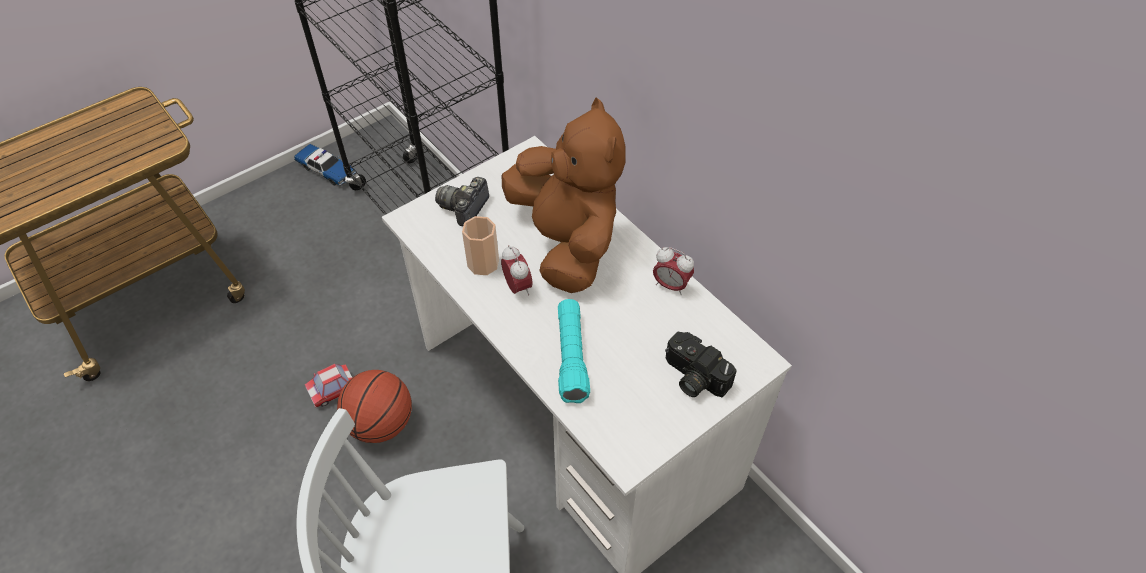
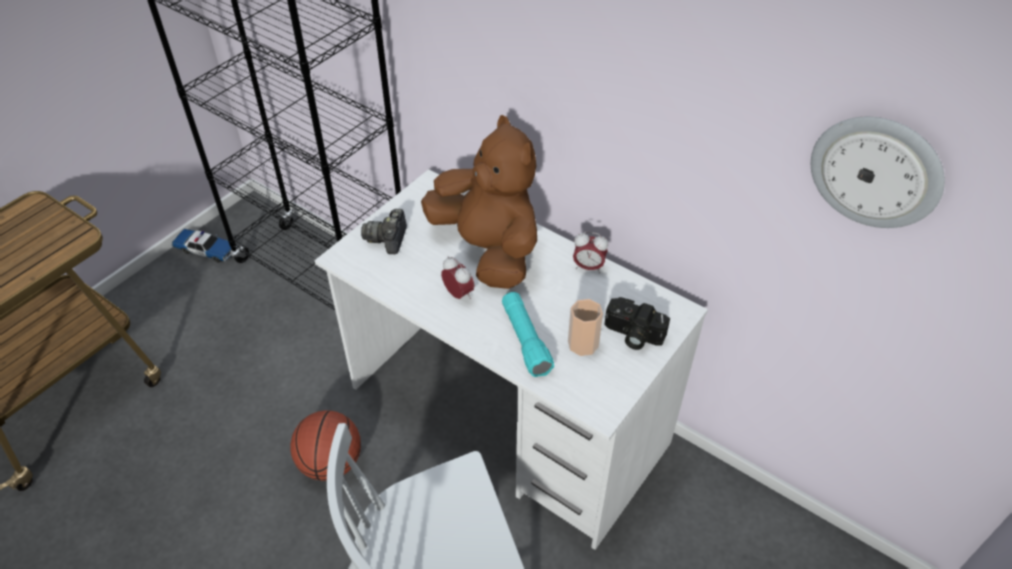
camera: 15 degrees left, 5 degrees down
toy car [305,364,352,408] -> none
cup [462,216,499,275] -> cup moved to [568,299,603,356]
none -> wall clock [811,117,945,228]

